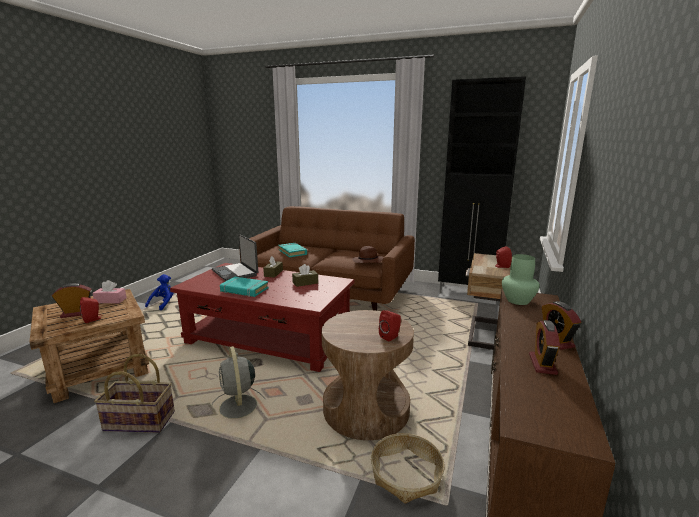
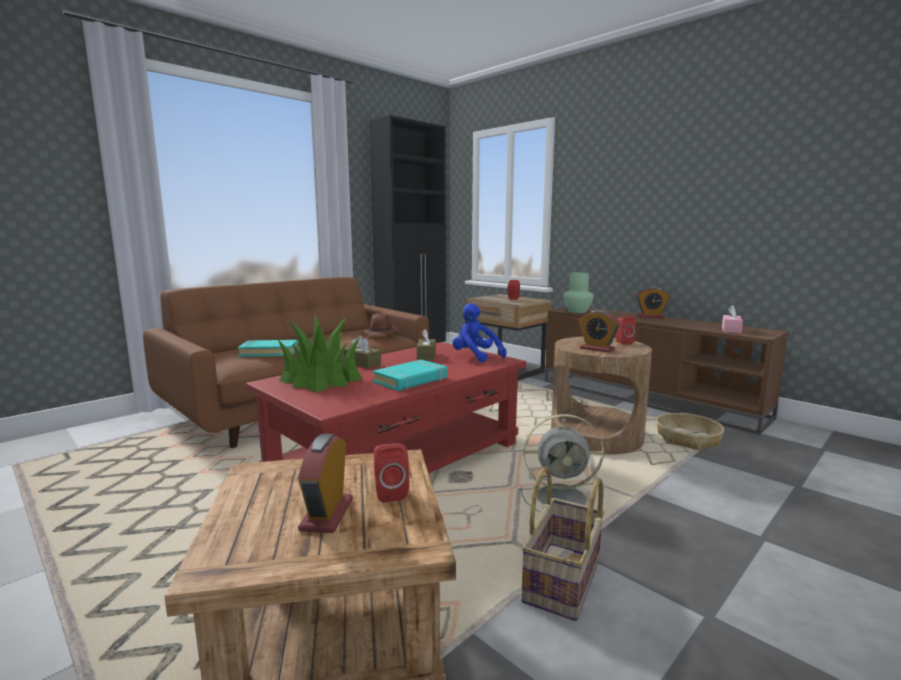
camera: 65 degrees left, 5 degrees down
pink tissue box [92,280,127,303] -> pink tissue box moved to [722,305,743,333]
blue plush toy [145,274,174,310] -> blue plush toy moved to [452,303,507,362]
laptop [212,234,258,281] -> potted plant [277,315,363,392]
alarm clock [529,320,560,375] -> alarm clock moved to [579,310,620,353]

